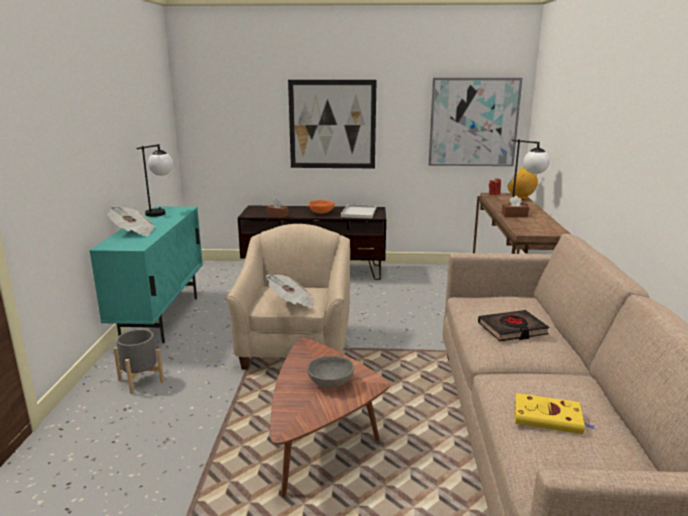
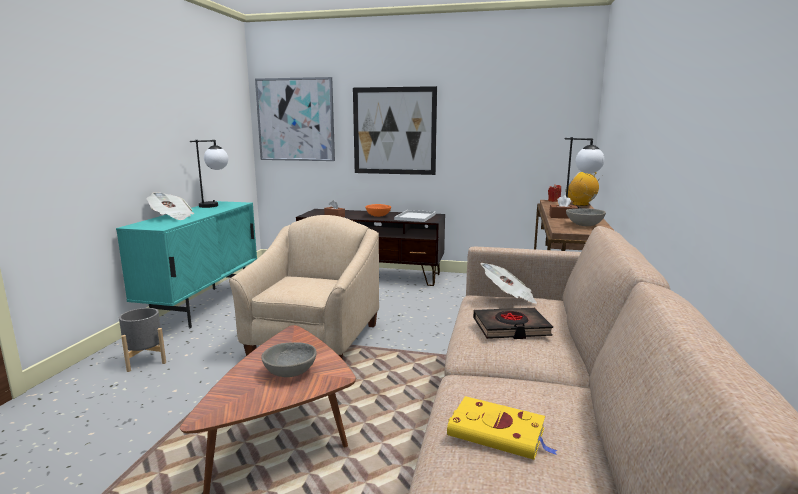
camera: 10 degrees right, 5 degrees down
newspaper [266,275,313,308] -> newspaper moved to [481,263,537,304]
picture [429,78,523,166] -> picture moved to [255,77,335,161]
none -> grey bowl [566,208,606,226]

